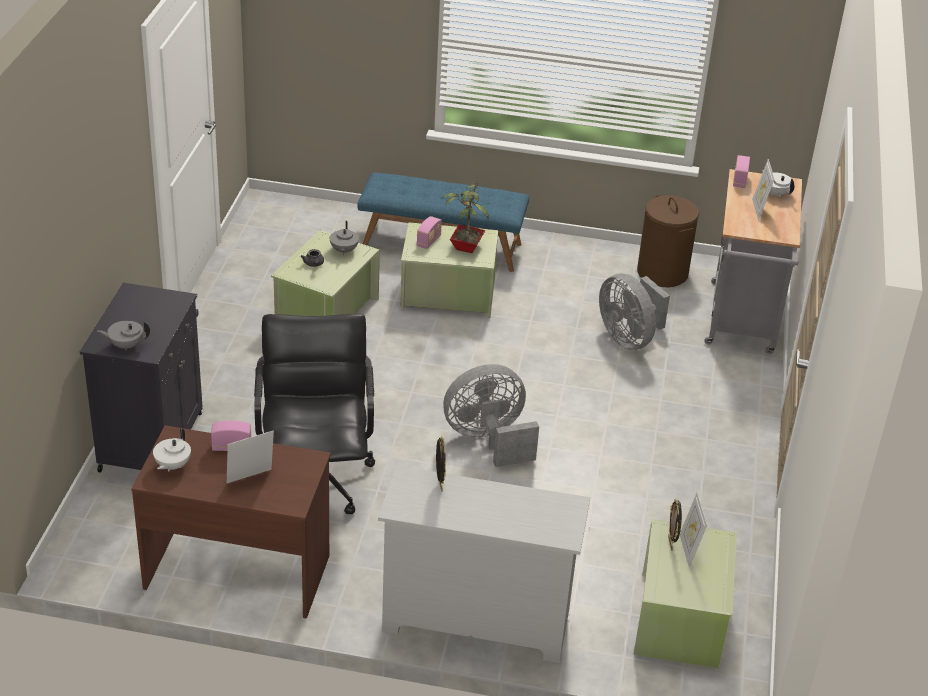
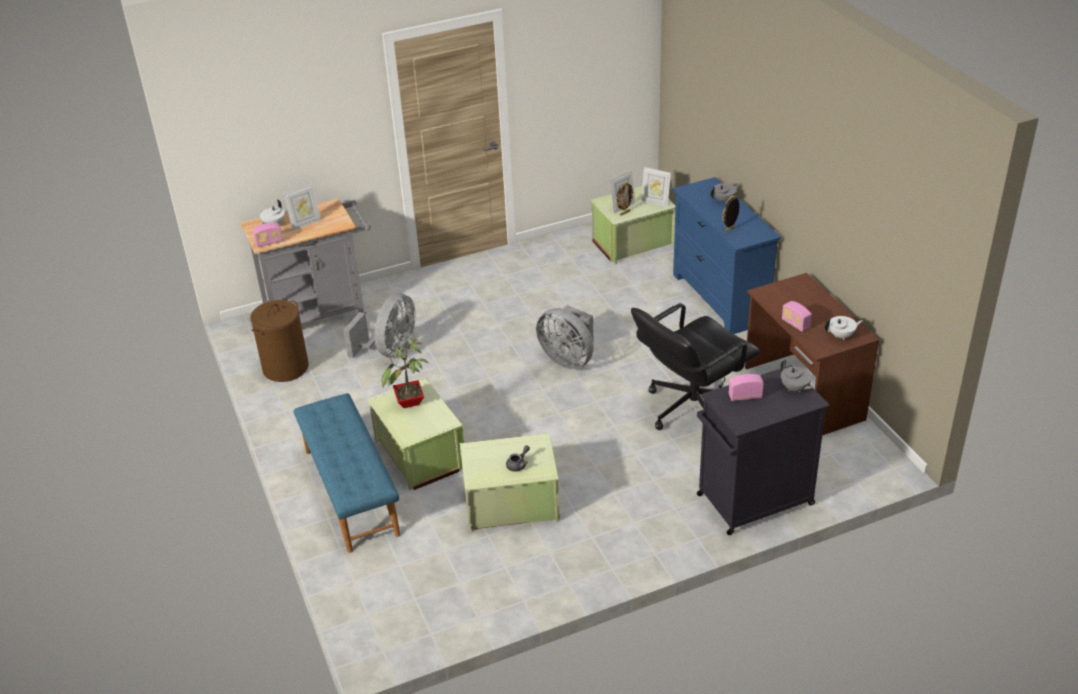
camera: 120 degrees left, 0 degrees up
picture frame [227,430,274,483] -> picture frame moved to [641,167,671,207]
grey teapot [330,221,359,255] -> grey teapot moved to [710,183,740,202]
white dresser [378,465,590,663] -> blue dresser [673,177,782,334]
radio [417,216,442,249] -> radio moved to [729,374,764,401]

